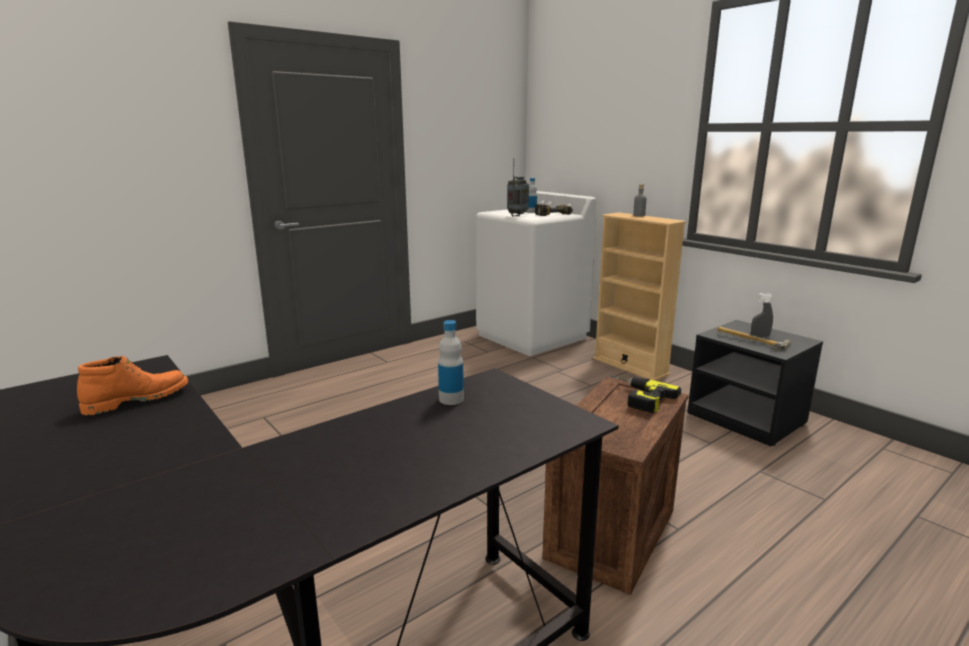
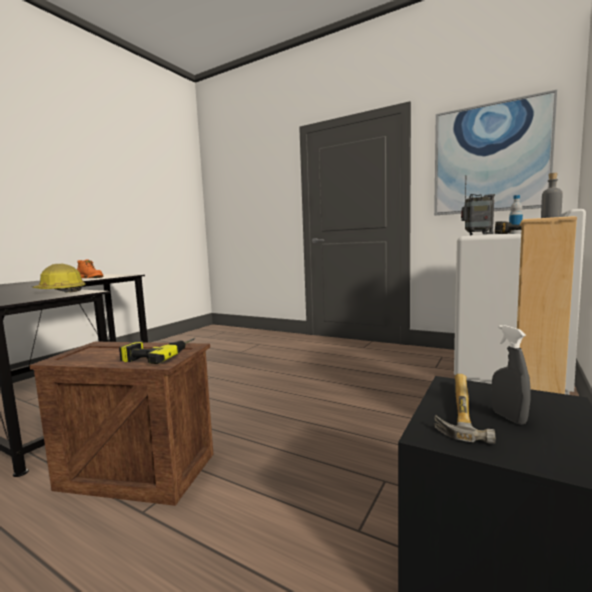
camera: 70 degrees right, 10 degrees down
bottle [438,320,464,405] -> hard hat [32,264,86,292]
none -> picture [434,90,557,215]

